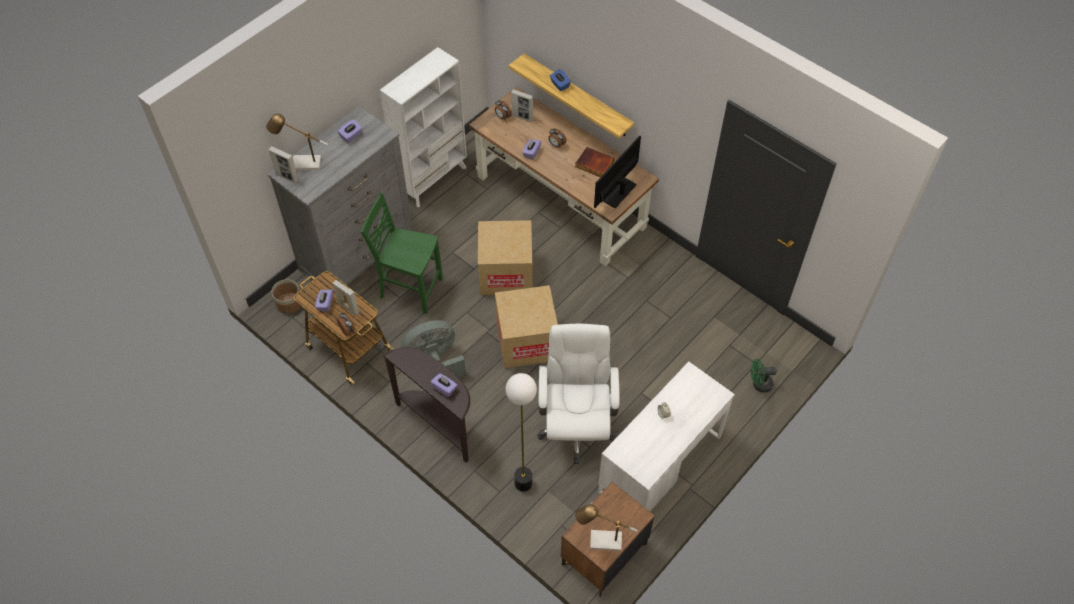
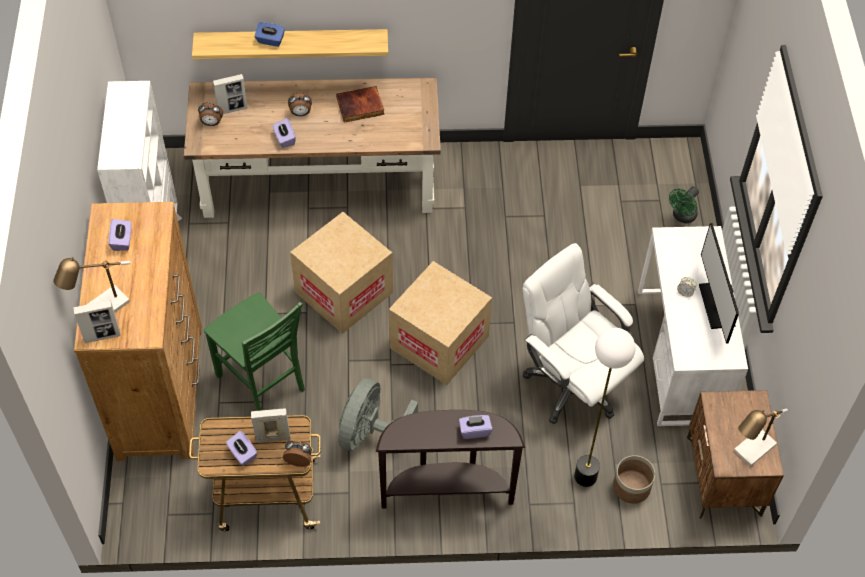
camera: 45 degrees left, 0 degrees up
grey dresser [268,106,413,290] -> brown dresser [74,202,202,461]
planter [272,279,301,314] -> planter moved to [613,455,655,504]
green chair [361,193,443,314] -> green chair turned 105 degrees counterclockwise [204,292,305,411]
monitor [594,135,641,208] -> monitor moved to [699,223,739,344]

